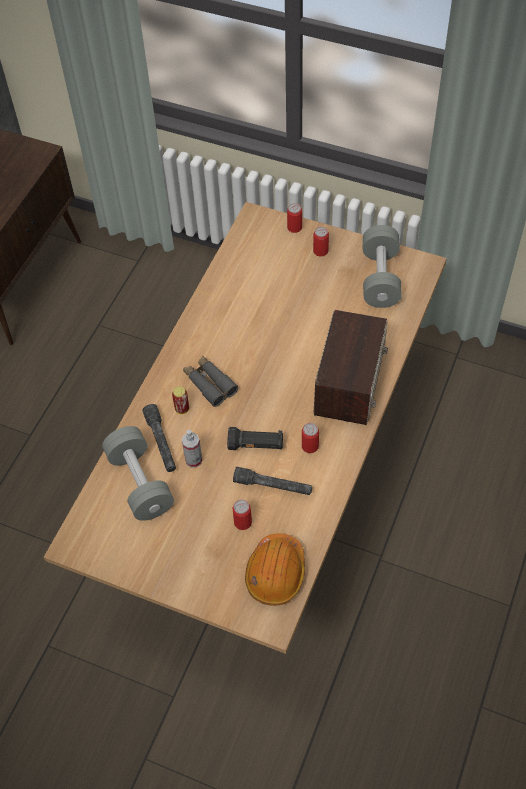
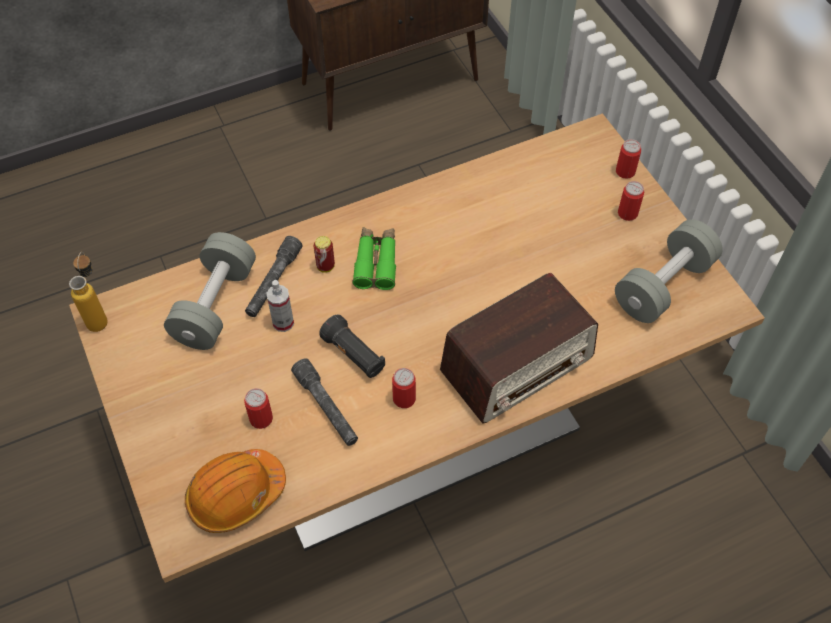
camera: 40 degrees right, 0 degrees up
grey binoculars [183,355,238,407] -> green binoculars [352,227,396,290]
none -> bottle [69,252,108,332]

